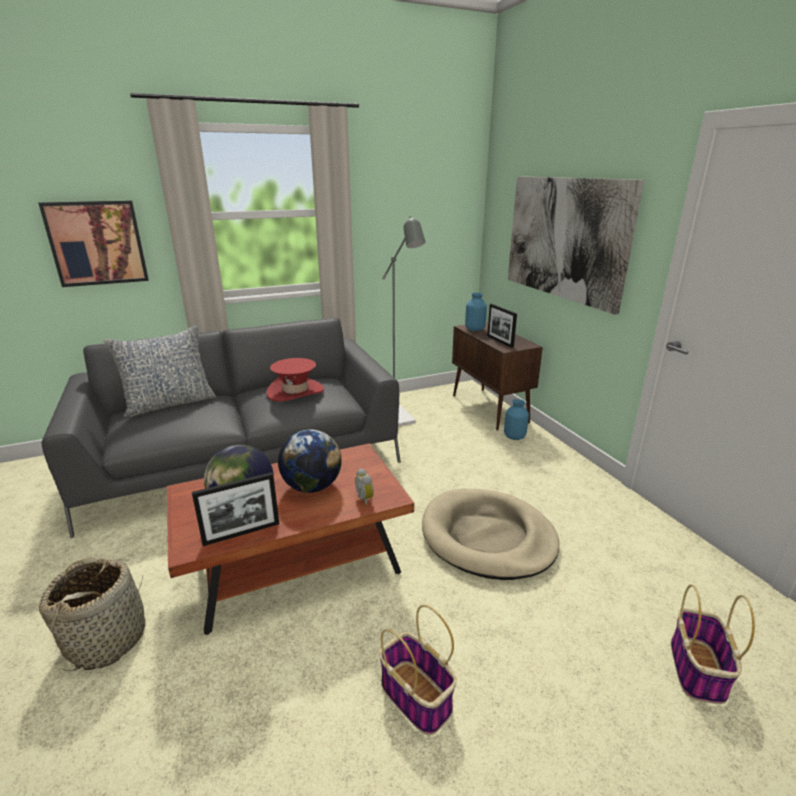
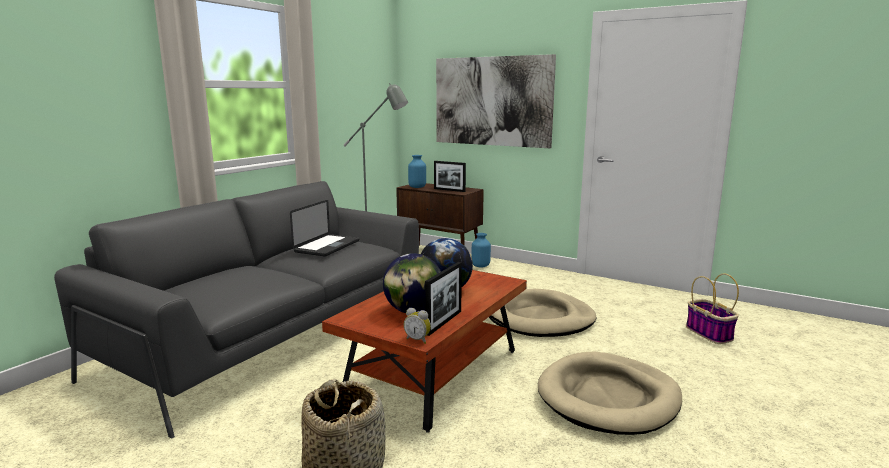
camera: 35 degrees left, 10 degrees down
picture [38,200,149,287] -> none
pillow [104,325,216,418] -> none
red hat [267,358,324,402] -> laptop [290,200,359,257]
alarm clock [355,468,374,505] -> alarm clock moved to [404,308,431,344]
basket [379,605,457,735] -> beige dog bed [538,352,682,435]

